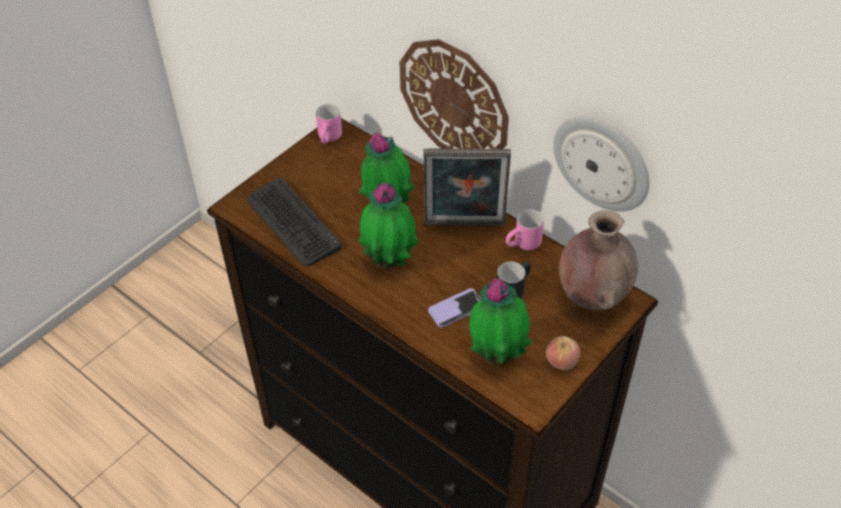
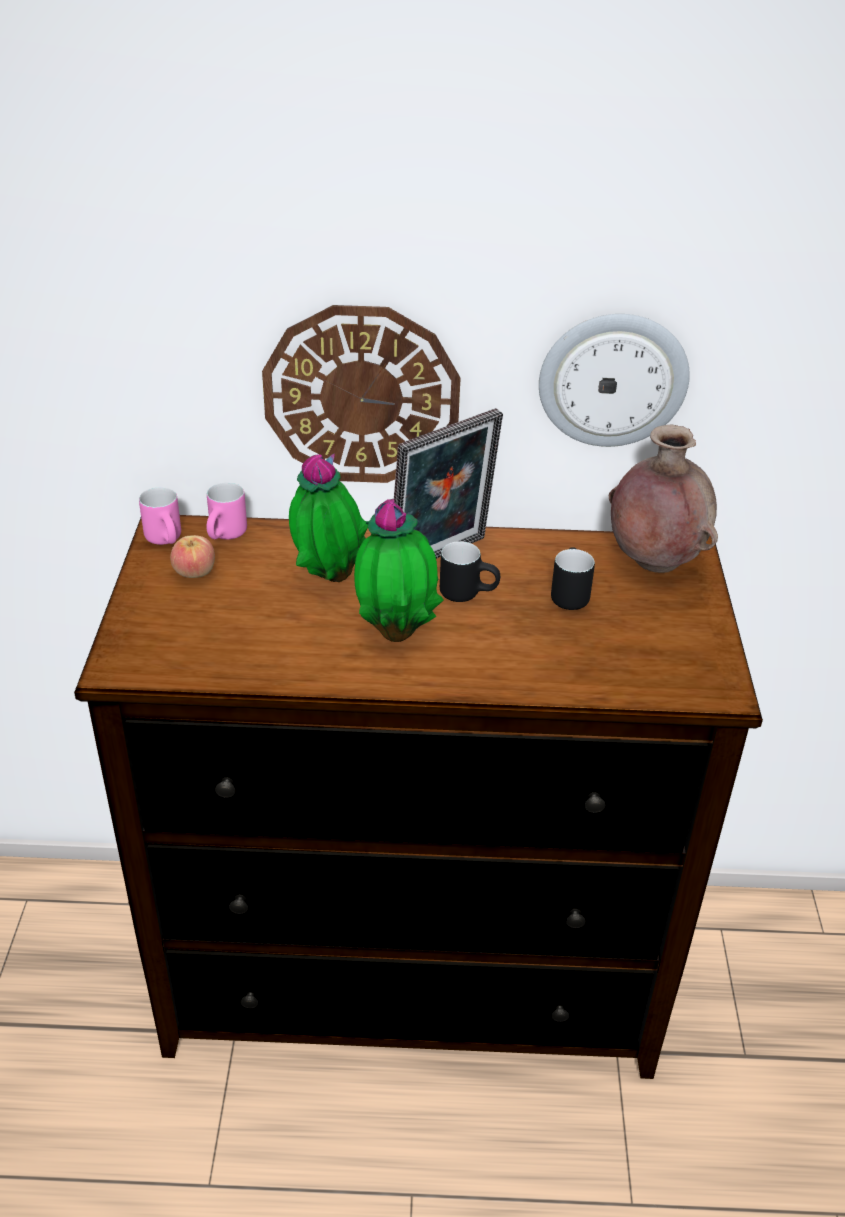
camera: 40 degrees left, 10 degrees down
keyboard [248,178,341,266] -> none
phone [428,288,481,328] -> none
potted plant [469,278,533,366] -> none
pink mug [506,209,544,250] -> pink mug moved to [207,482,247,540]
apple [546,336,580,370] -> apple moved to [170,535,215,578]
none -> black mug [440,541,500,602]

